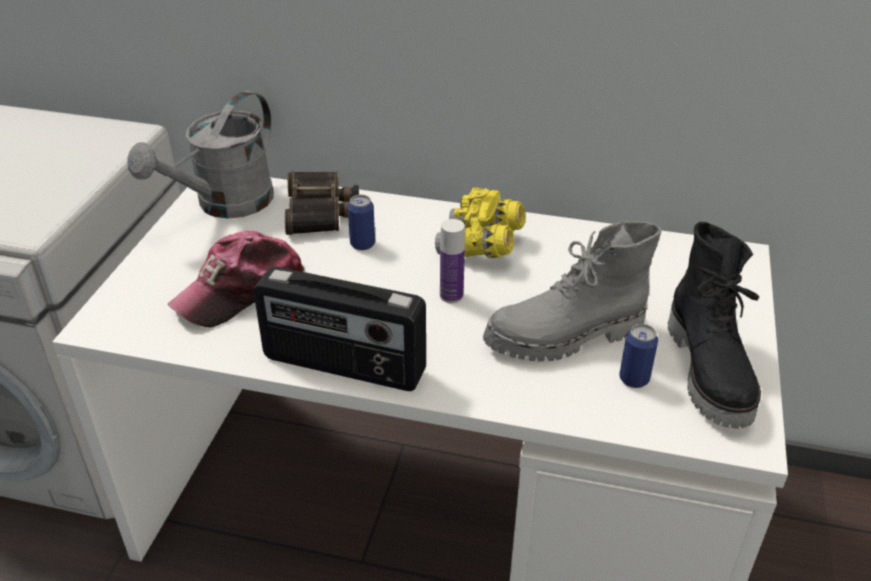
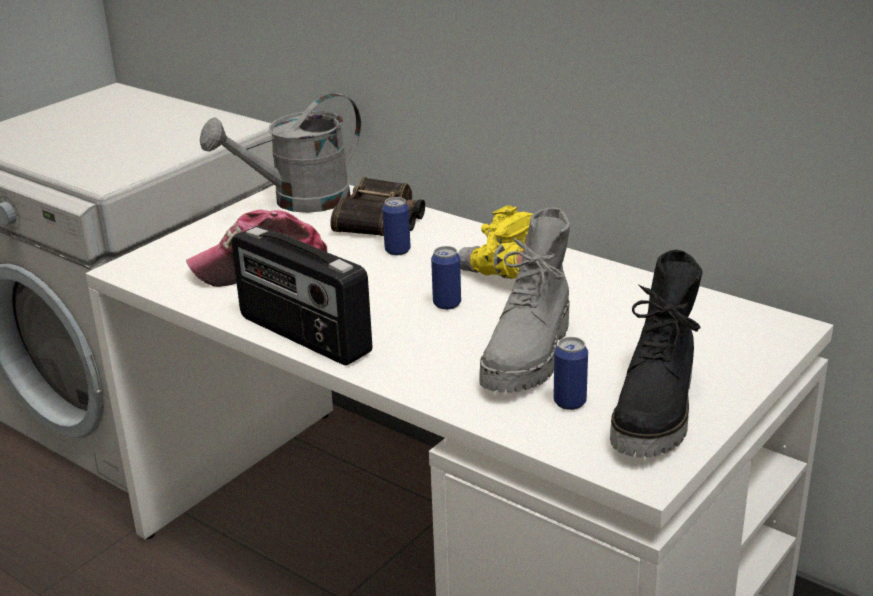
camera: 25 degrees right, 10 degrees down
bottle [440,219,465,303] -> can [431,246,461,310]
grey boot [483,221,662,361] -> grey boot turned 75 degrees counterclockwise [479,207,570,393]

